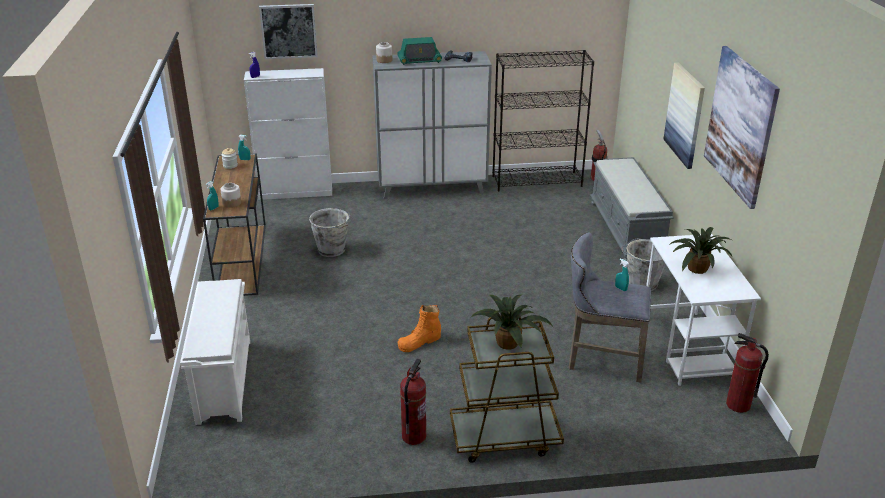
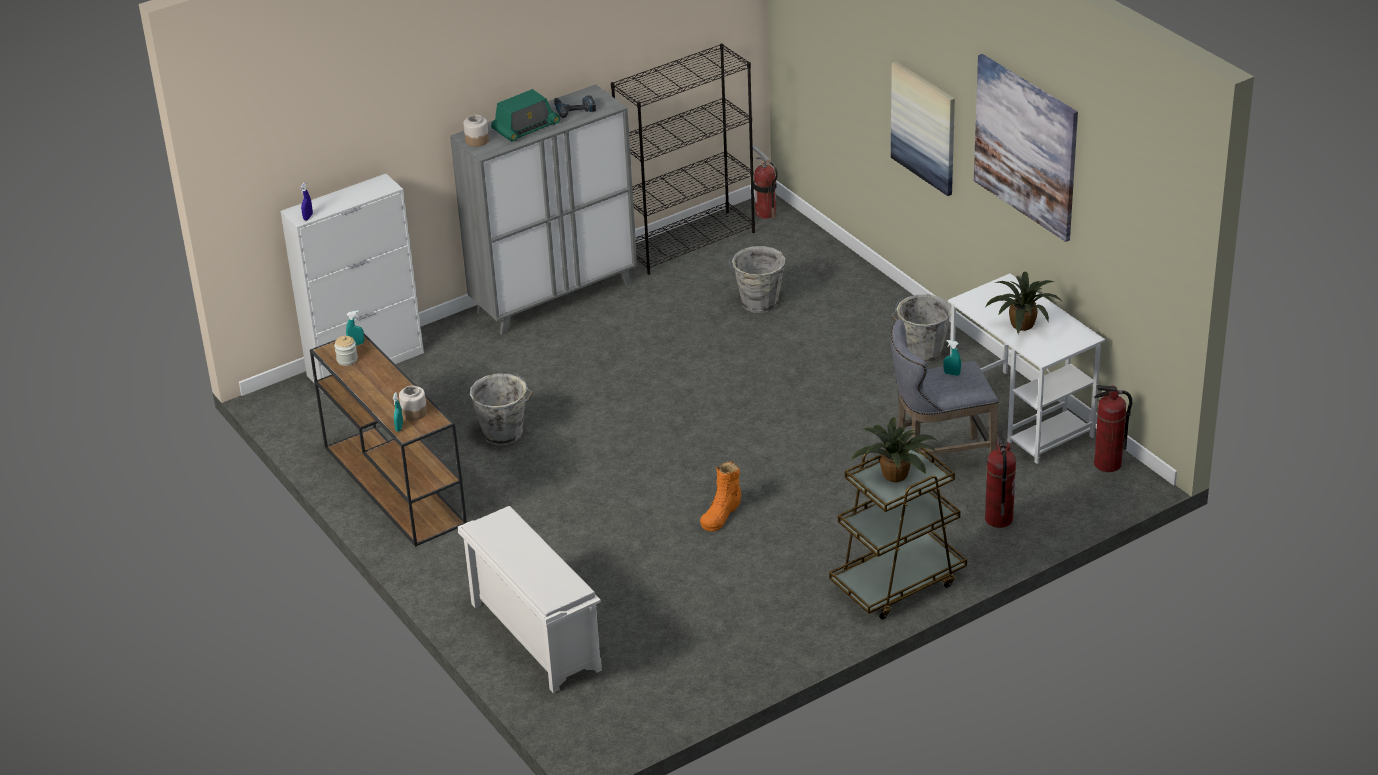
camera: 25 degrees left, 5 degrees up
picture [259,4,318,59] -> none
fire extinguisher [400,358,426,445] -> fire extinguisher moved to [985,430,1016,528]
grey bench [590,157,674,261] -> none
none -> grey bucket [729,246,785,313]

